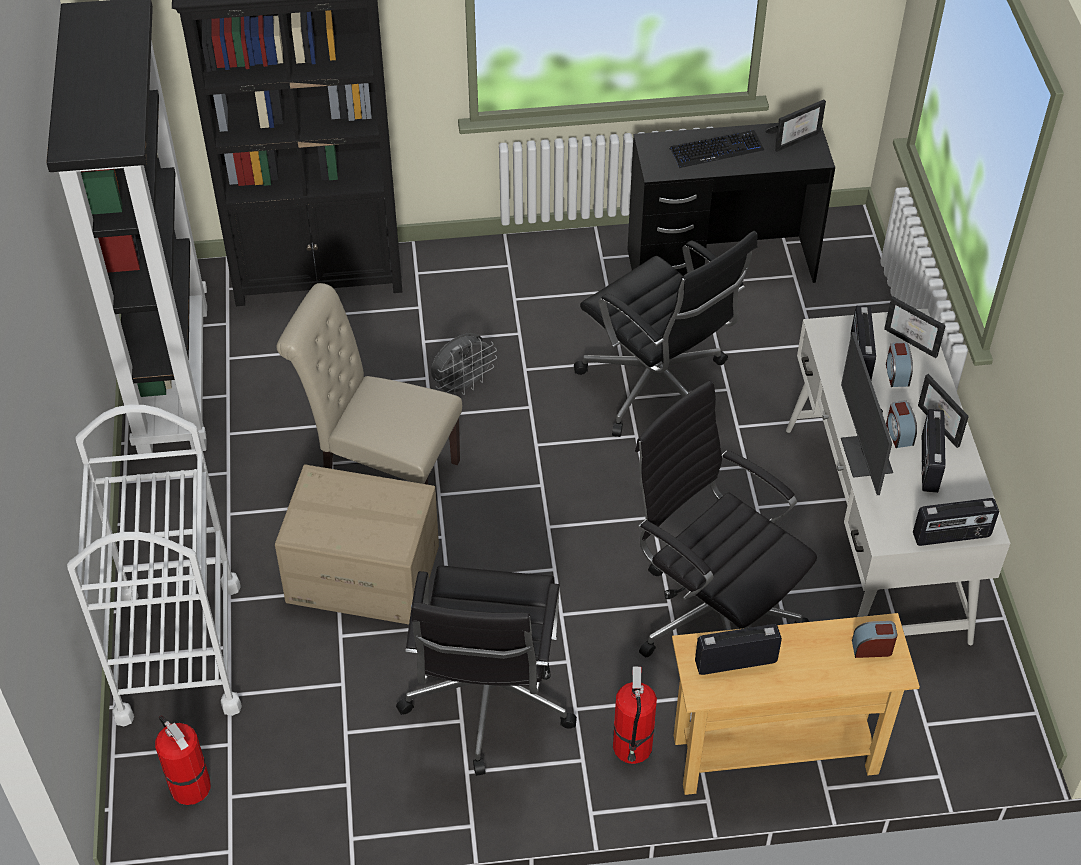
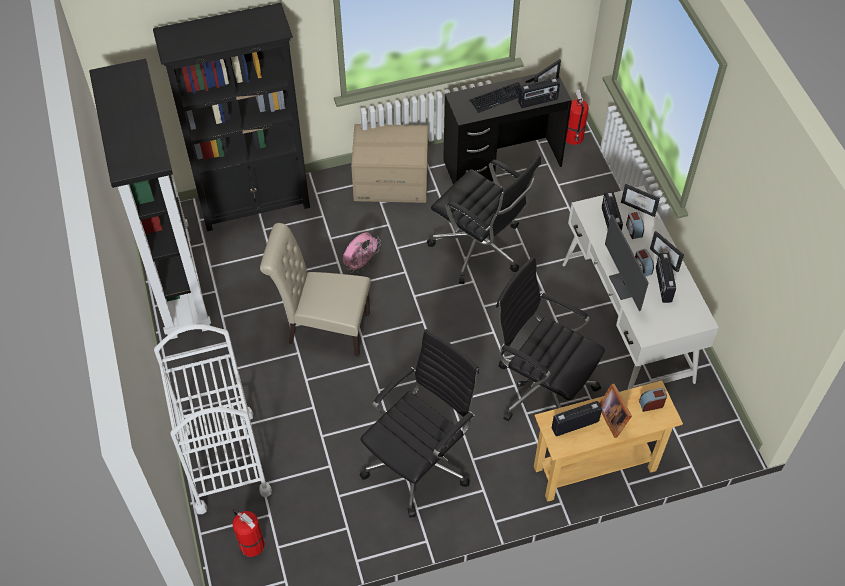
camera: 10 degrees left, 5 degrees up
cardboard box [275,465,439,624] -> cardboard box moved to [351,124,428,203]
black office chair [396,566,577,776] -> black office chair turned 135 degrees counterclockwise [360,329,479,518]
grey fan [431,333,497,395] -> pink fan [343,232,381,273]
fire extinguisher [613,667,657,764] -> fire extinguisher moved to [566,89,589,145]
radio [913,498,999,546] -> radio moved to [518,78,560,108]
none -> picture frame [599,384,632,438]

